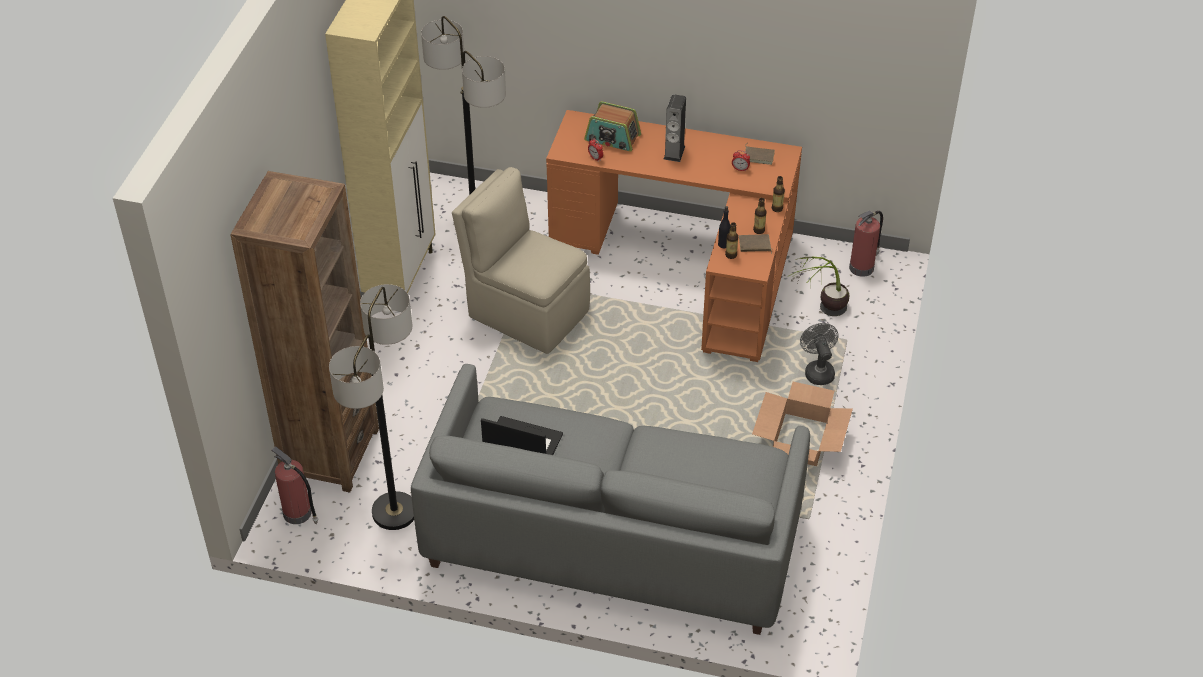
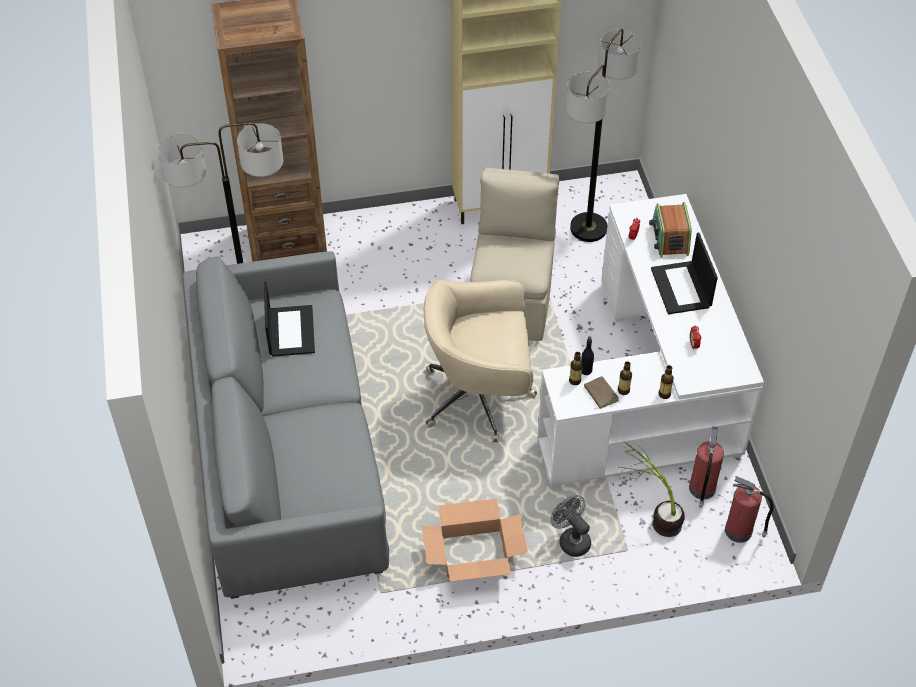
camera: 65 degrees right, 5 degrees up
fire extinguisher [272,446,318,524] -> fire extinguisher moved to [689,426,724,508]
orange desk [546,110,802,362] -> white desk [537,194,764,488]
speaker [664,94,686,162] -> laptop [651,232,718,314]
brown book [745,145,775,165] -> none
grey fan [800,323,838,385] -> grey fan turned 90 degrees counterclockwise [550,495,591,557]
none -> beige office chair [424,280,537,443]

